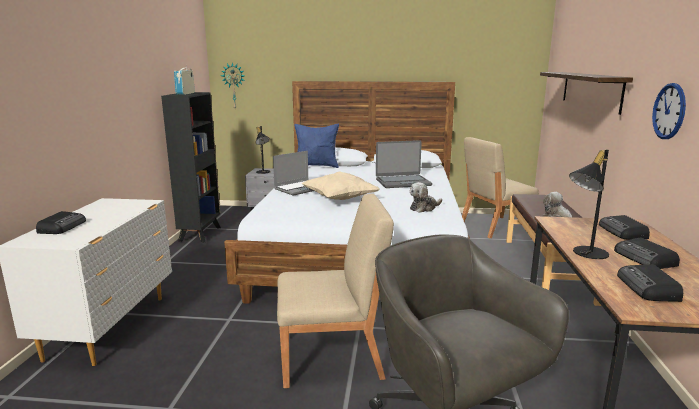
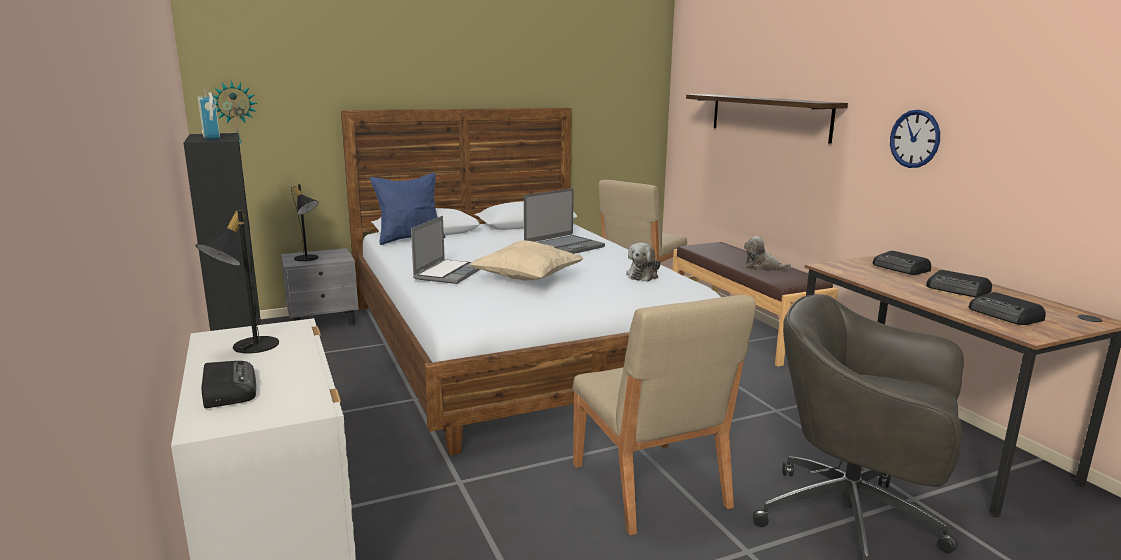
camera: 30 degrees left, 0 degrees up
beige chair [277,194,394,388] -> beige chair turned 105 degrees clockwise [573,295,756,535]
black table lamp [569,150,609,259] -> black table lamp moved to [195,210,279,354]

